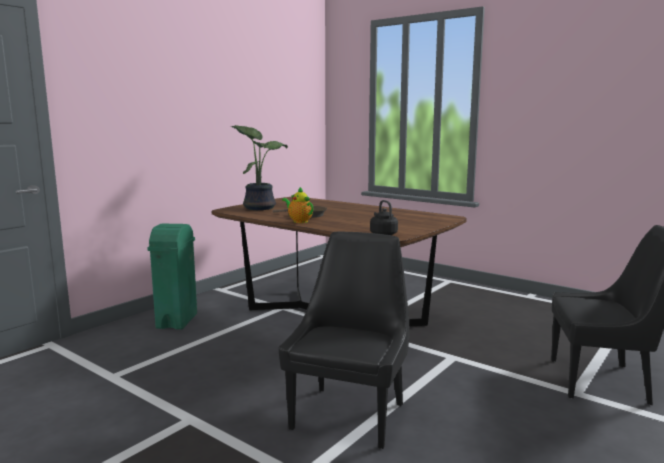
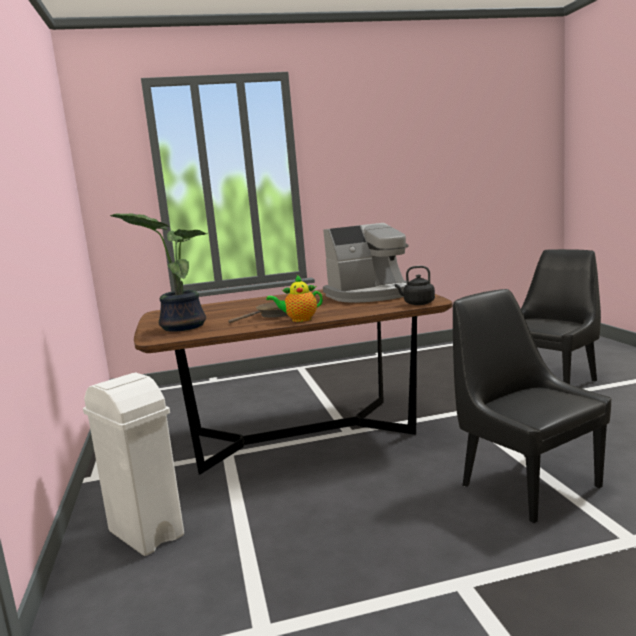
camera: 50 degrees left, 0 degrees up
green trash can [147,224,197,329] -> white trash can [83,373,184,556]
none -> coffee machine [323,223,408,303]

